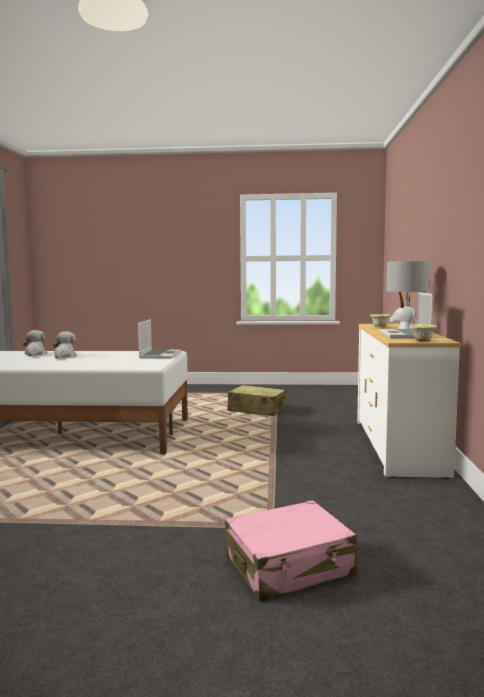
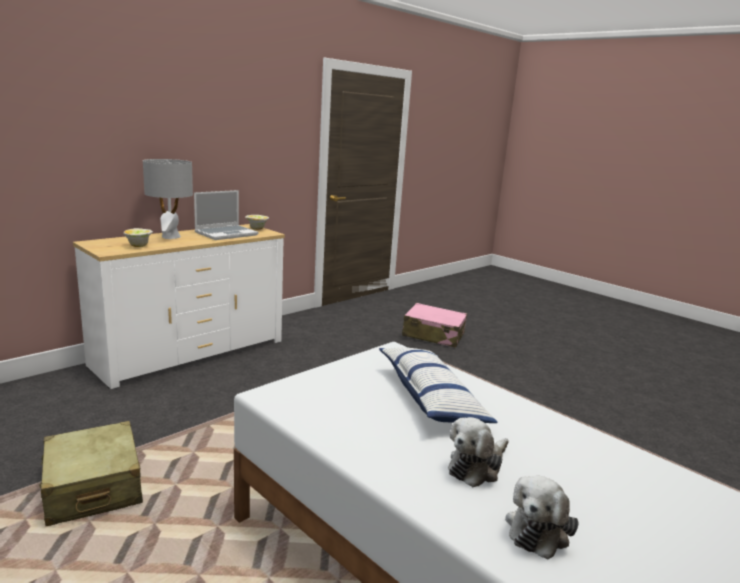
camera: 140 degrees left, 10 degrees up
laptop [138,319,181,359] -> none
none -> pillow [379,347,497,423]

